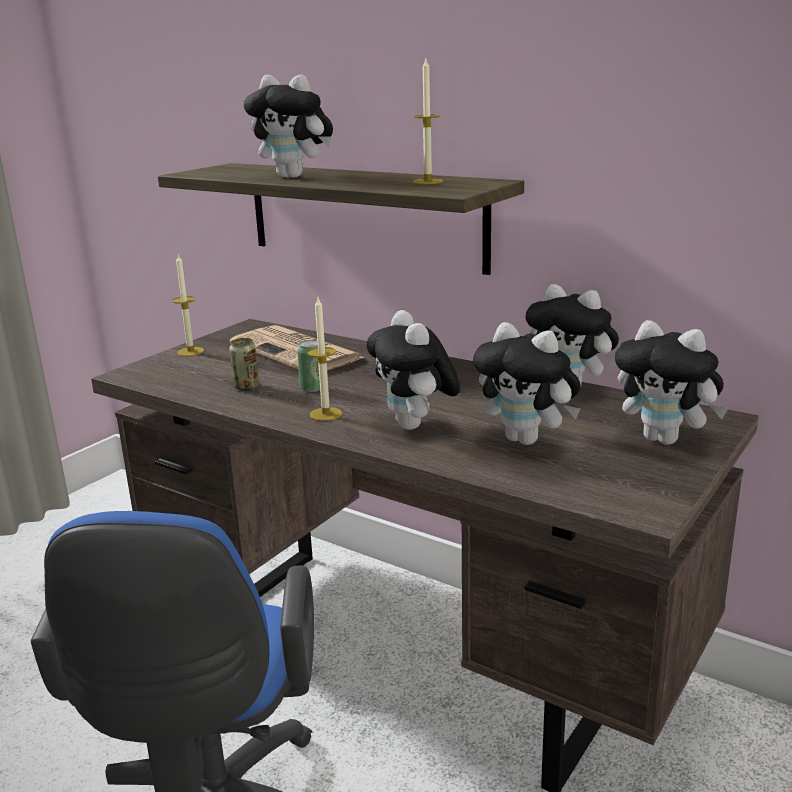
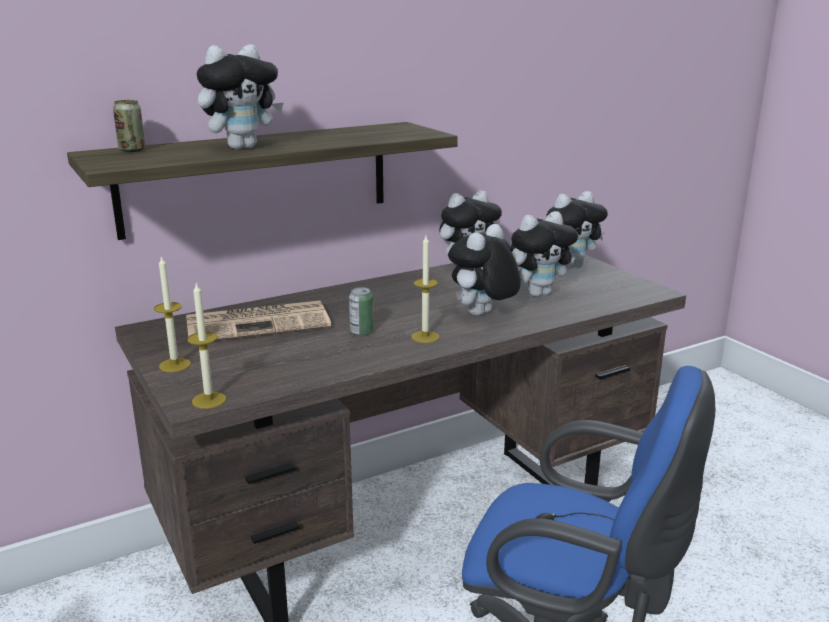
camera: 65 degrees left, 0 degrees up
can [229,338,259,390] -> can moved to [113,100,145,152]
plush toy [367,310,461,430] -> plush toy turned 120 degrees clockwise [448,224,521,316]
candle [413,59,443,184] -> candle moved to [187,282,226,409]

